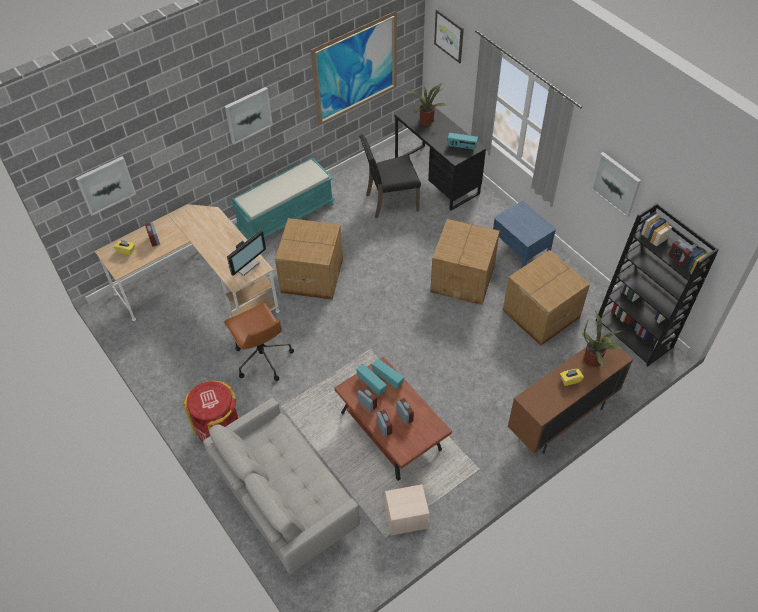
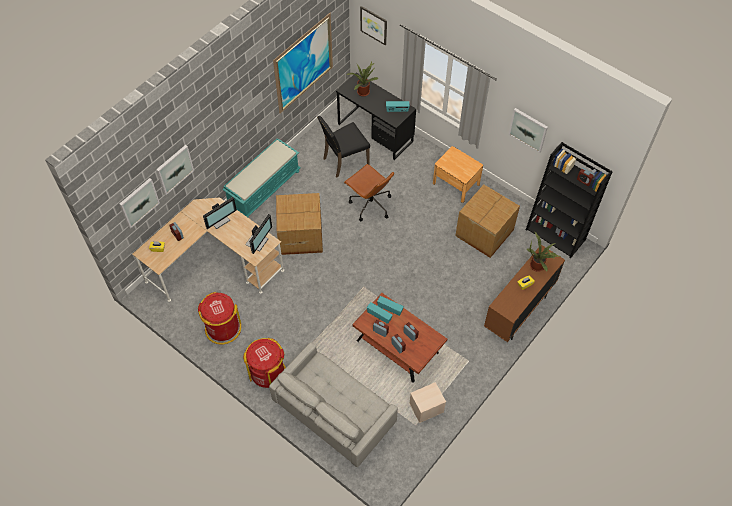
camera: 15 degrees left, 5 degrees up
brown office chair [224,303,294,381] -> brown office chair moved to [344,164,394,221]
picture [225,87,273,145] -> picture moved to [156,145,194,195]
cardboard box [430,219,500,305] -> none
blue nightstand [493,201,556,268] -> brown nightstand [433,146,483,203]
none -> red trash can [198,292,241,345]
none -> monitor [203,197,237,229]

